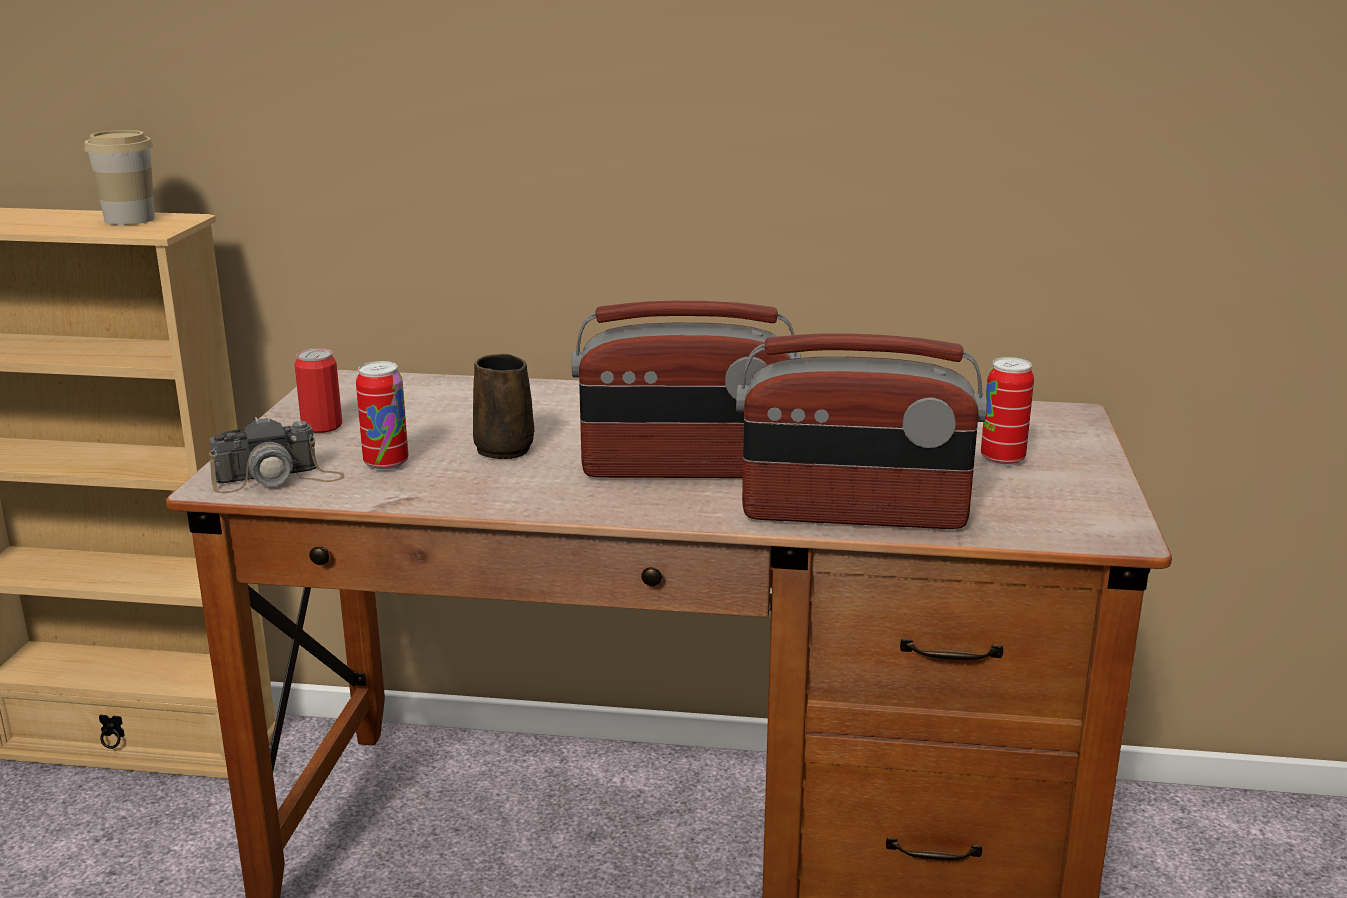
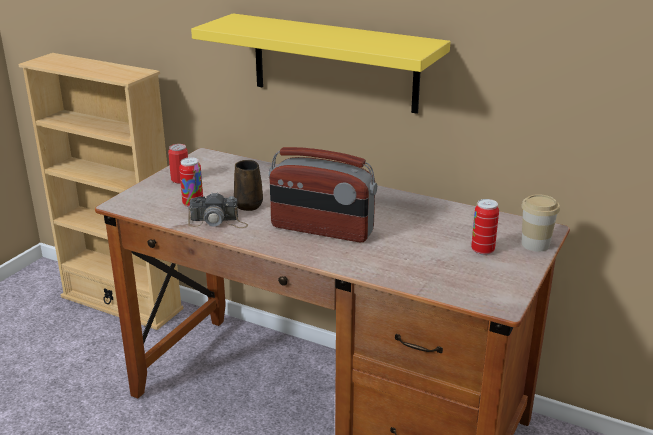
camera: 20 degrees right, 5 degrees up
cup [84,130,155,225] -> cup moved to [521,194,560,252]
camera [209,416,345,493] -> camera moved to [188,192,248,228]
radio [736,334,987,529] -> none
none -> yellow shelf [191,14,450,114]

